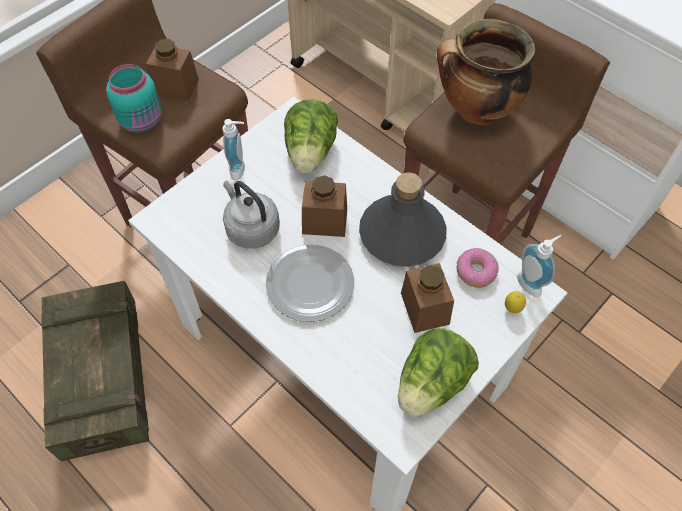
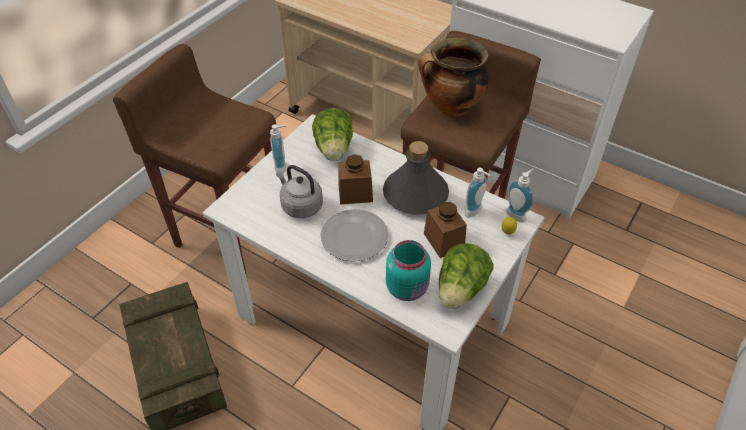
camera: 10 degrees left, 10 degrees down
turquoise jar [106,64,162,133] -> turquoise jar moved to [386,240,431,301]
brown jar [146,39,199,101] -> none
donut [457,248,499,288] -> soap dispenser [465,168,491,218]

